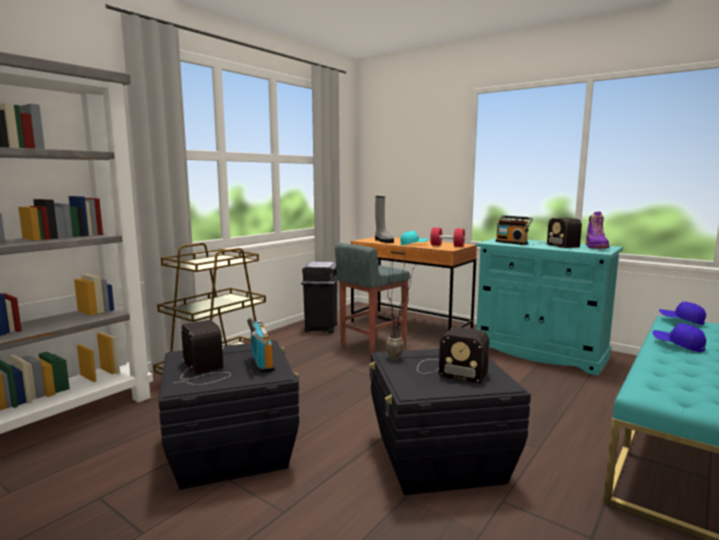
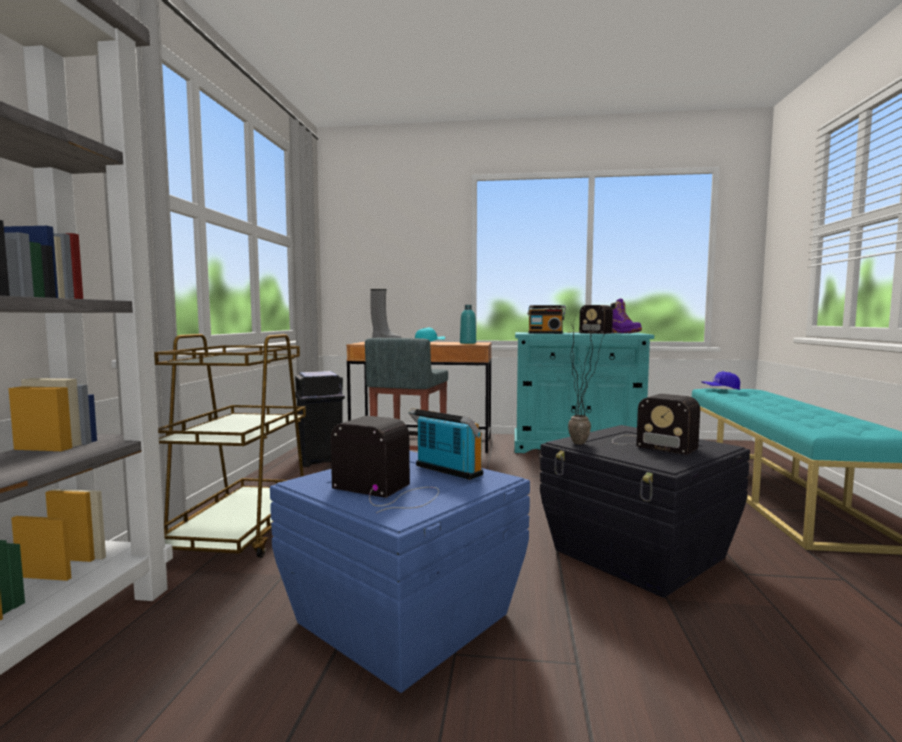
camera: 30 degrees left, 5 degrees down
black storage box [158,340,300,489] -> blue storage box [270,451,530,693]
radio [417,327,489,384] -> radio turned 45 degrees clockwise [612,394,700,455]
red dumbbell [430,228,465,247] -> turquoise bottle [460,305,476,344]
blue cap [652,323,706,352] -> none

